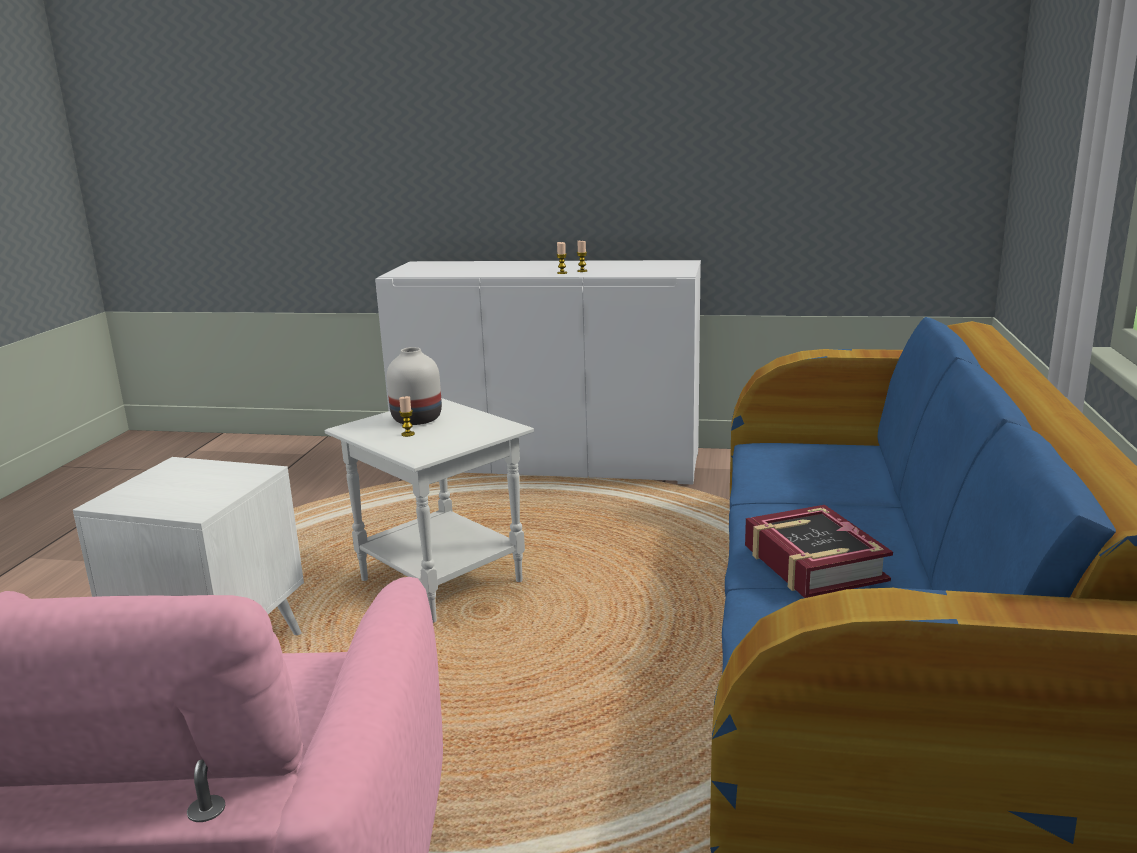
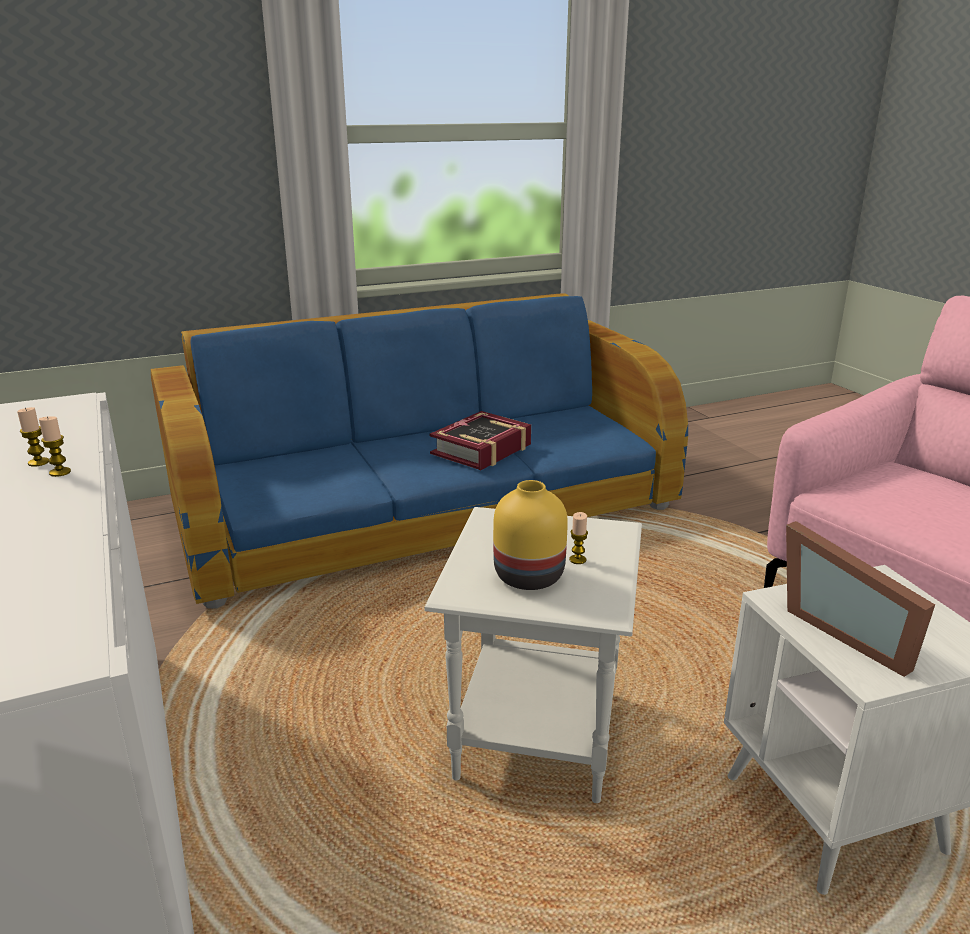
camera: 125 degrees left, 5 degrees up
white vase [387,347,442,425] -> yellow vase [493,480,568,590]
none -> picture frame [786,521,935,677]

